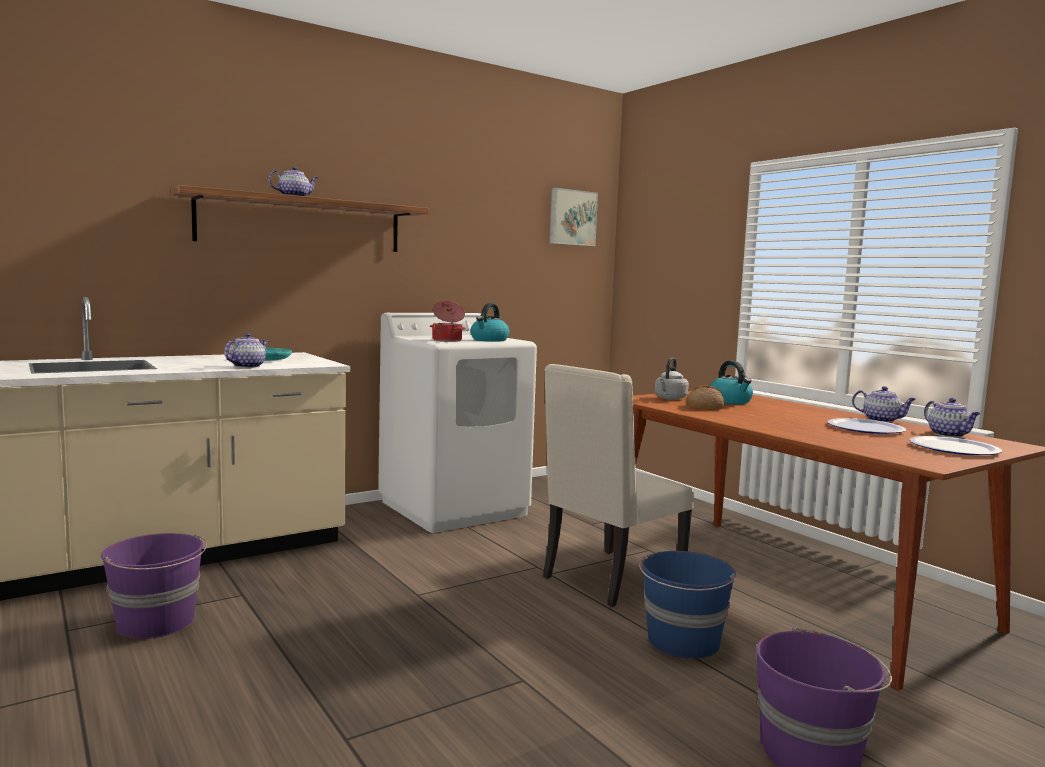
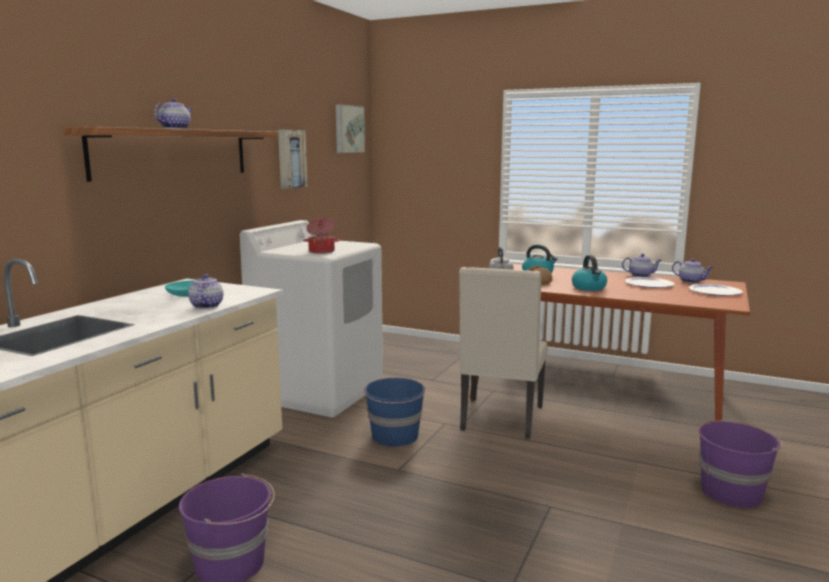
camera: 30 degrees left, 5 degrees up
kettle [470,303,510,342] -> kettle moved to [572,255,607,291]
blue bucket [639,551,736,659] -> blue bucket moved to [363,378,426,447]
none -> picture [278,130,308,189]

